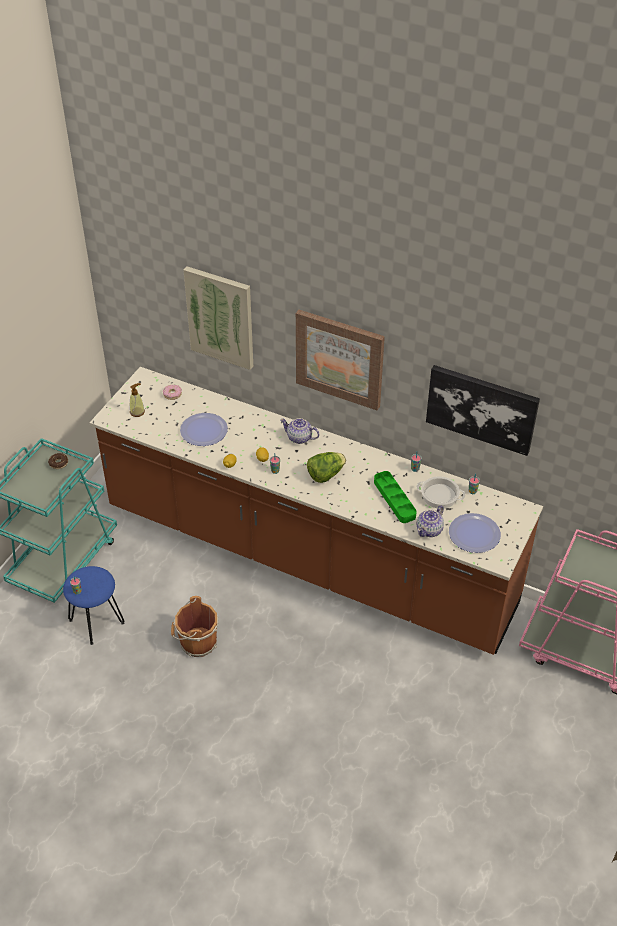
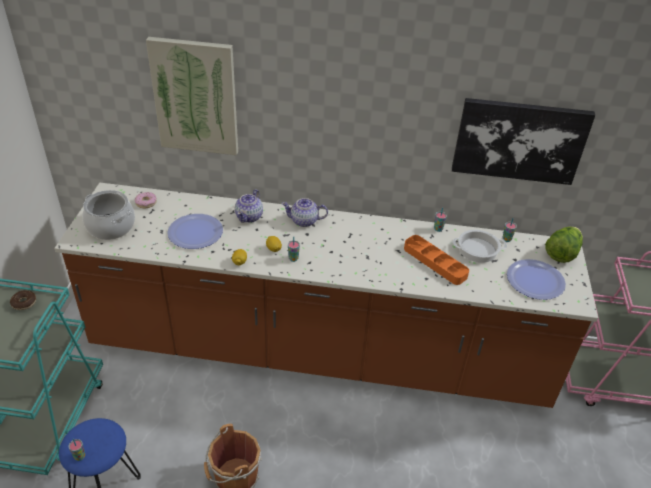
camera: 20 degrees left, 5 degrees down
soap dispenser [130,383,145,417] -> cooking pot [82,190,135,240]
picture [296,310,385,410] -> none
lettuce [307,452,346,483] -> lettuce moved to [545,227,583,263]
green tray [374,471,417,523] -> orange tray [404,235,469,285]
teapot [416,505,444,537] -> teapot moved to [235,189,263,223]

